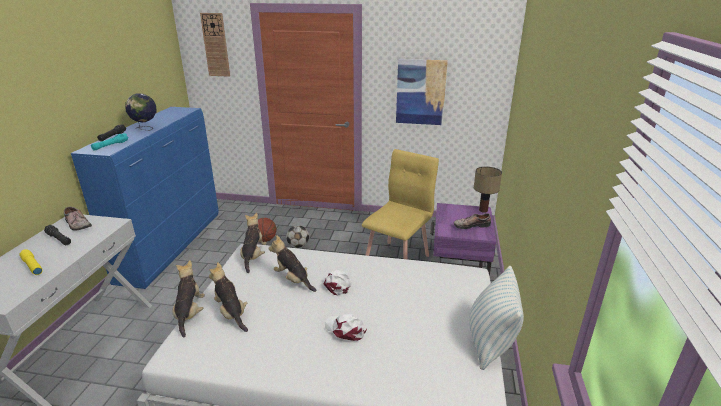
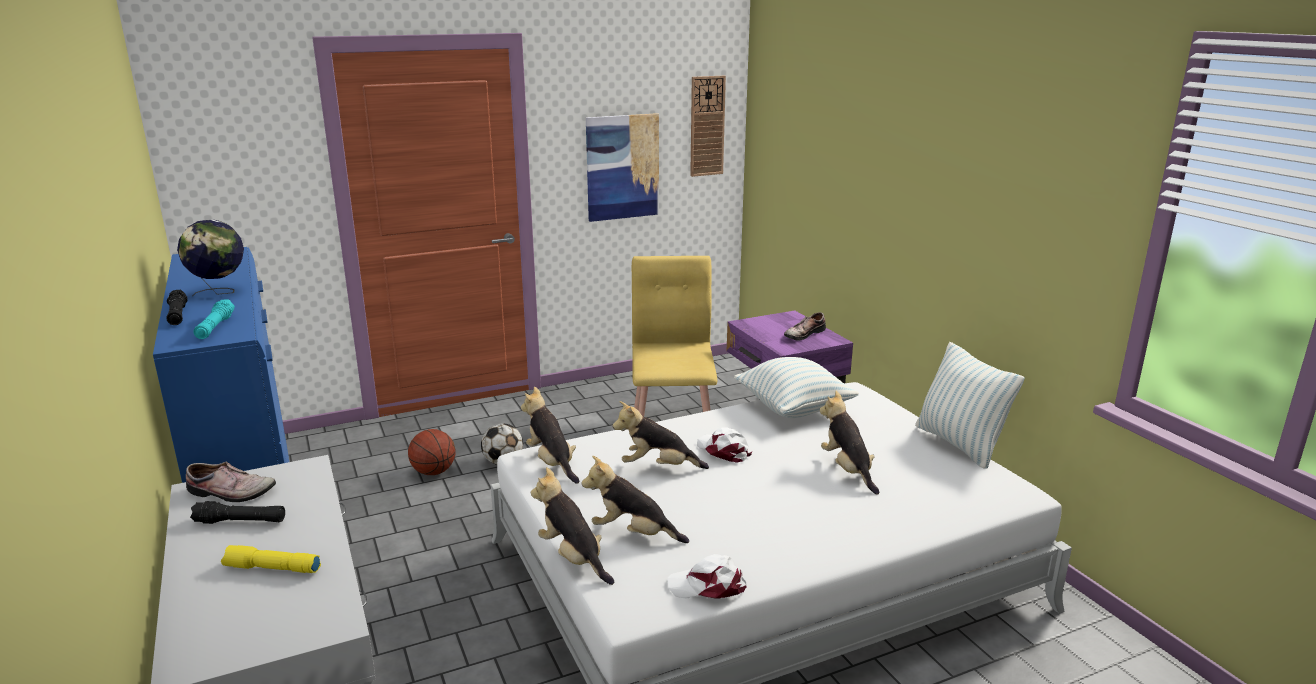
camera: 35 degrees left, 5 degrees down
wall clock [200,13,230,77] -> wall clock moved to [690,76,726,177]
white cap [325,314,367,341] -> white cap moved to [667,554,747,599]
table lamp [474,167,502,213] -> none
none -> pillow [734,357,859,418]
none -> plush toy [820,391,879,495]

